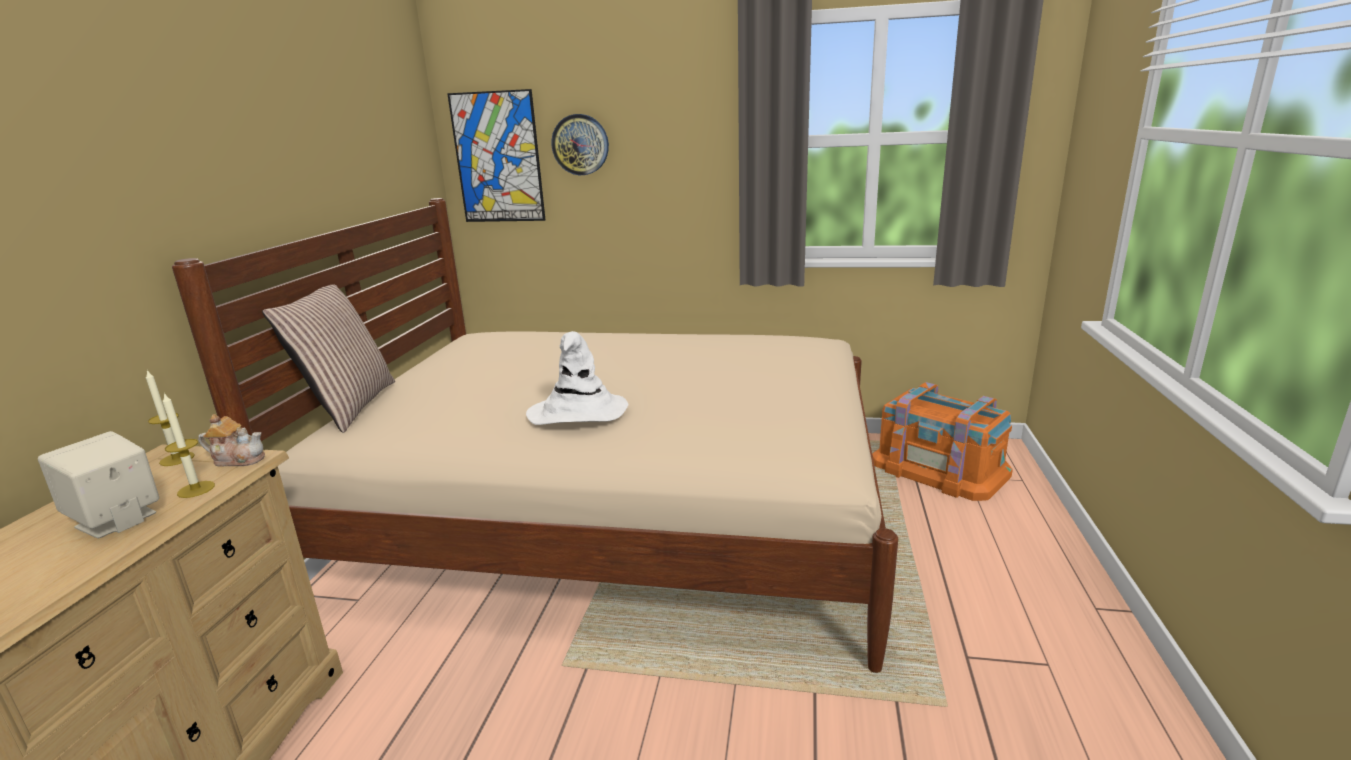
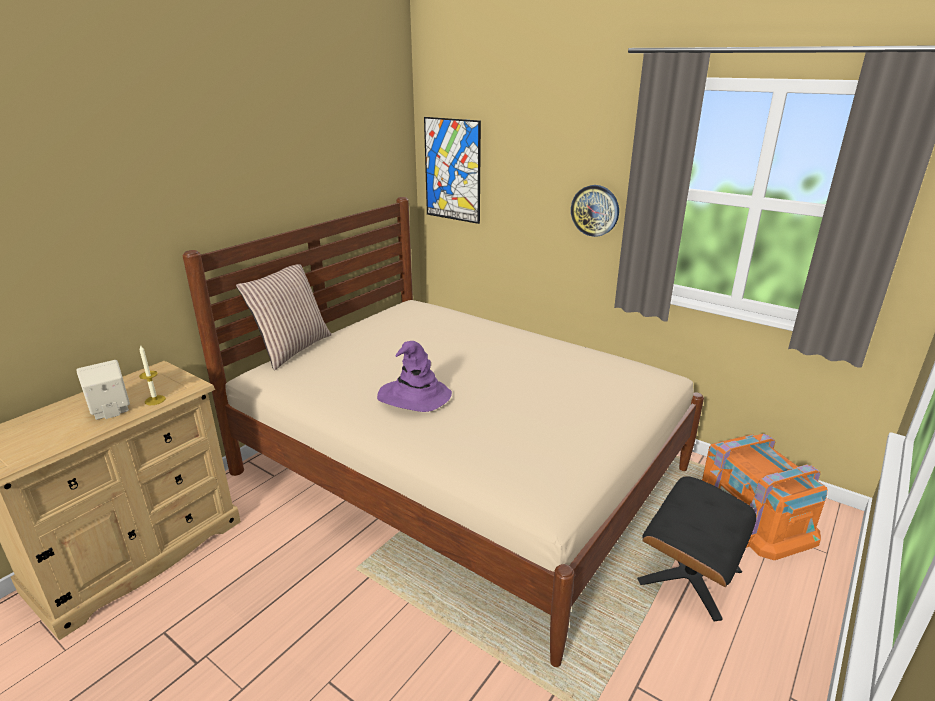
camera: 25 degrees right, 5 degrees up
candle [146,370,195,466] -> none
teapot [198,414,265,467] -> none
white hat [526,331,628,425] -> purple hat [377,341,452,412]
wall clock [551,114,609,175] -> wall clock moved to [571,185,619,237]
none -> black ottoman [637,476,756,621]

